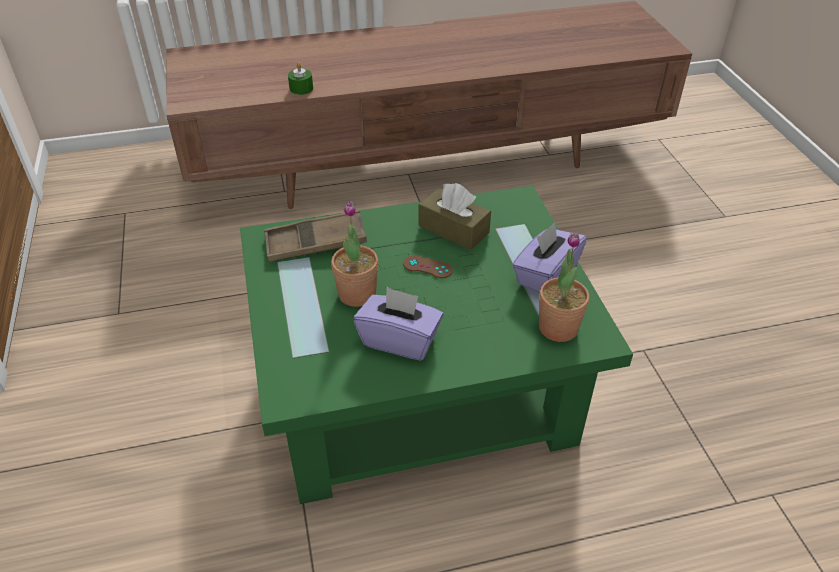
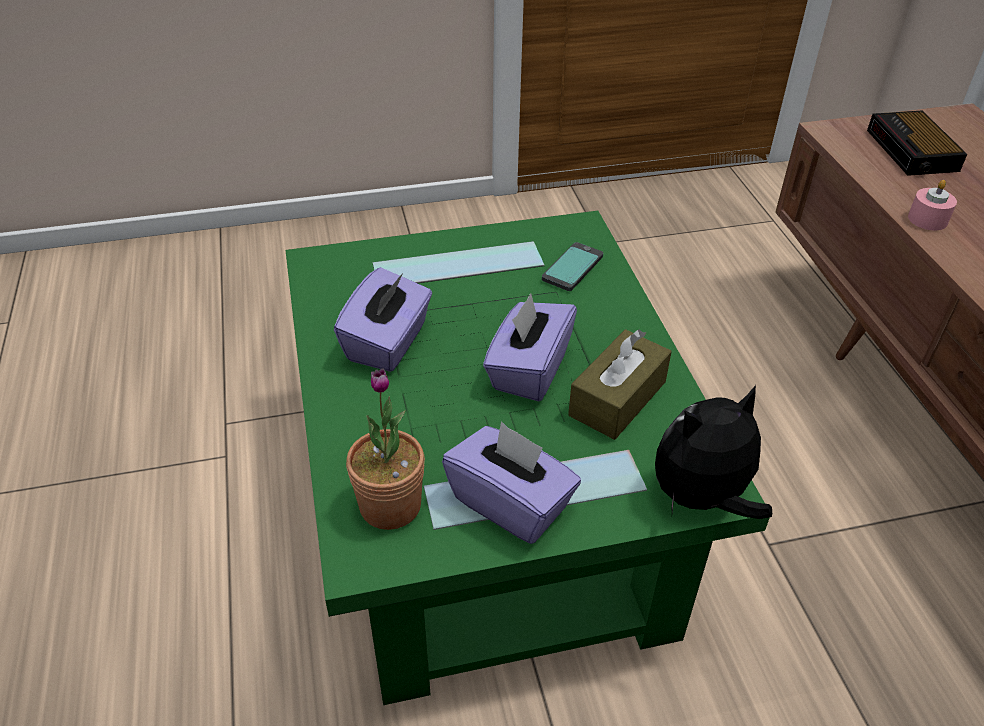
camera: 90 degrees right, 0 degrees up
brown tray [264,210,367,262] -> phone [542,242,603,291]
green candle [288,62,313,95] -> pink candle [908,180,957,230]
potted plant [331,201,379,307] -> none
brown game controller [403,256,453,278] -> purple tissue box [483,293,577,402]
none -> plush toy [655,385,772,519]
none -> alarm clock [867,111,967,176]

